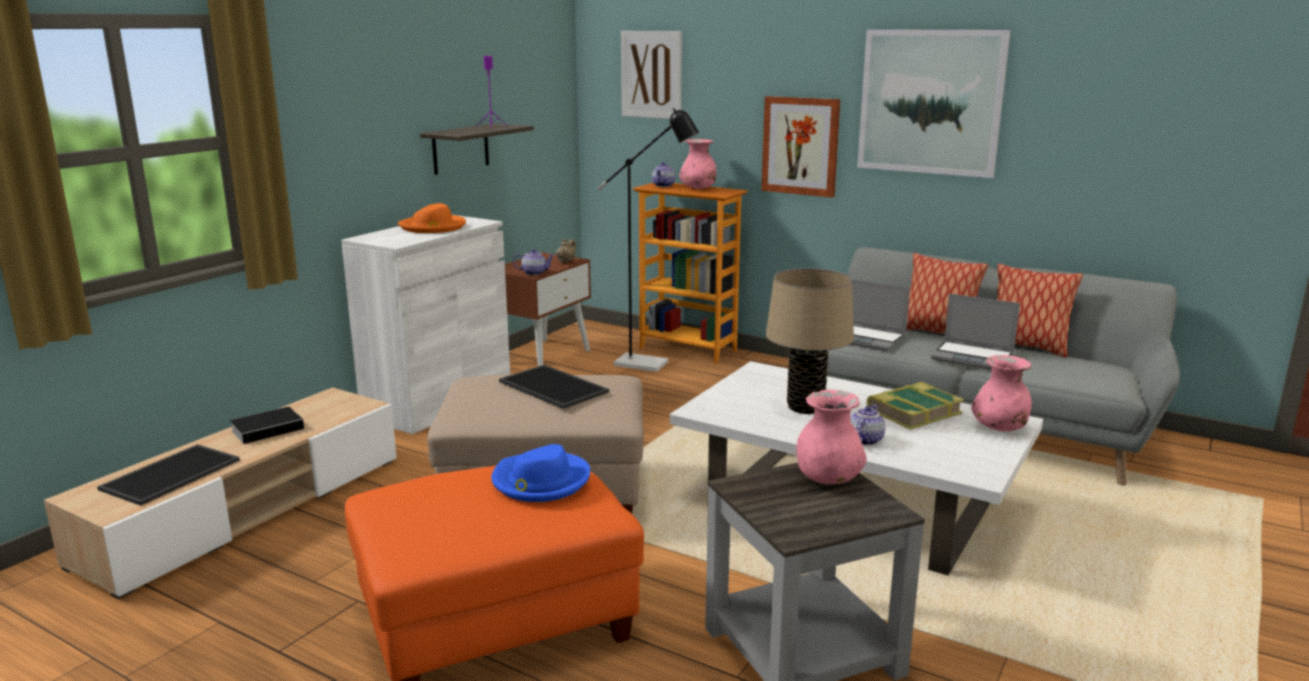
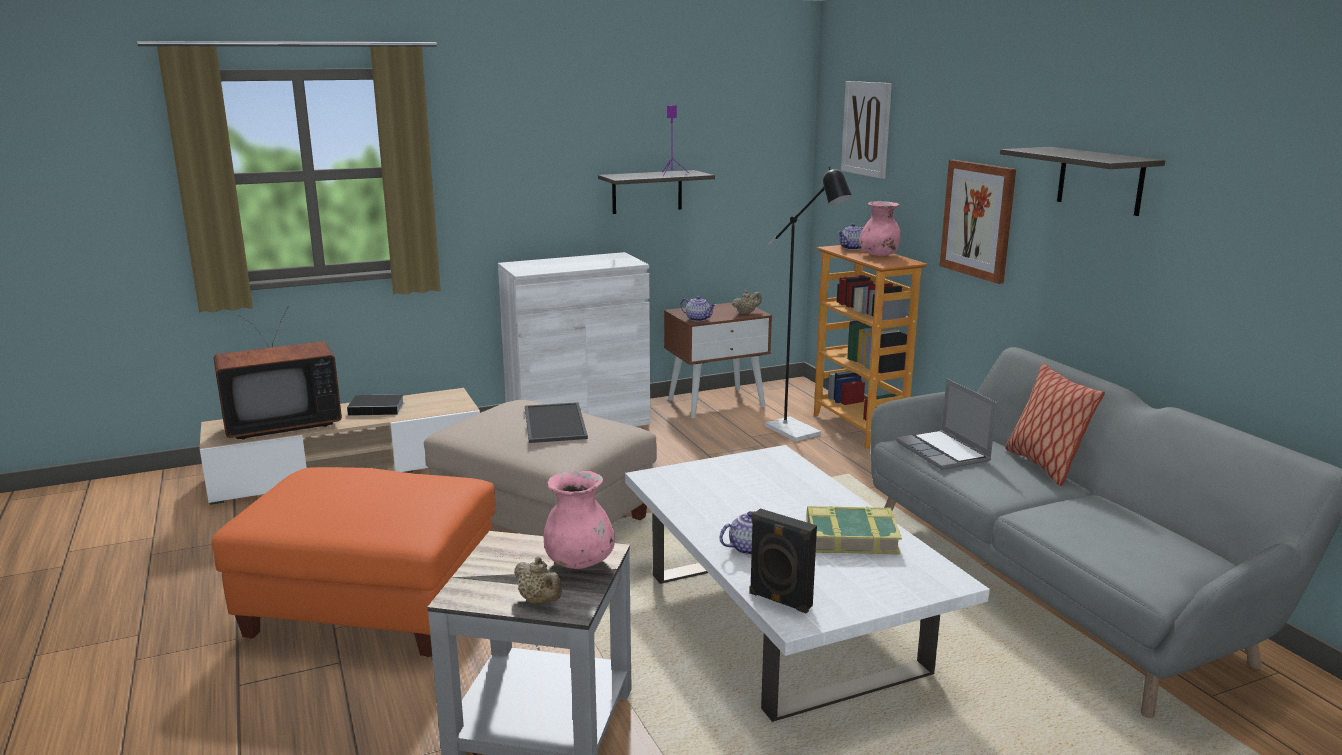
camera: 35 degrees right, 0 degrees up
tray [97,444,240,506] -> television [213,305,342,440]
orange hat [398,203,466,233] -> none
blue hat [491,444,590,502] -> none
beige table lamp [766,268,854,414] -> none
picture [857,29,1010,178] -> shelf [1000,147,1165,216]
laptop [931,294,1020,370] -> none
pink vase [971,355,1032,431] -> none
pillow [997,264,1083,357] -> none
none -> beige teapot [514,557,562,604]
none -> black speaker [749,509,817,613]

